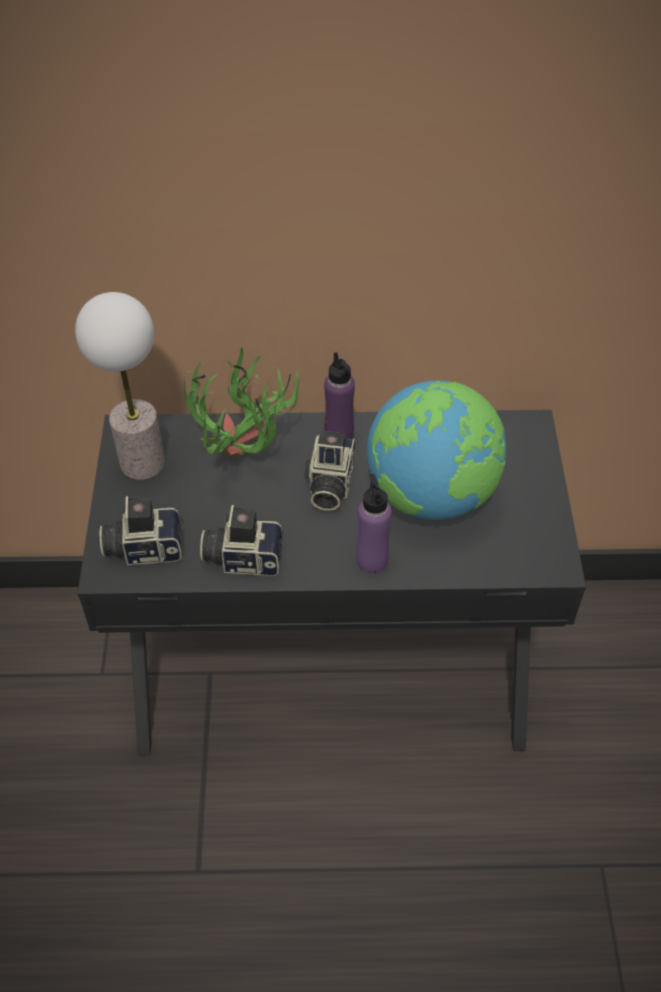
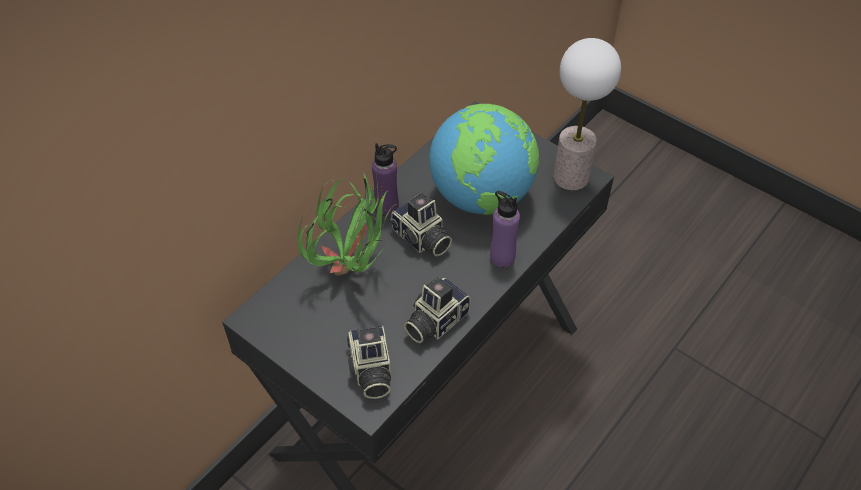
camera: 50 degrees left, 0 degrees up
table lamp [75,292,165,480] -> table lamp moved to [553,38,621,191]
camera [100,496,181,565] -> camera turned 45 degrees counterclockwise [347,325,391,399]

